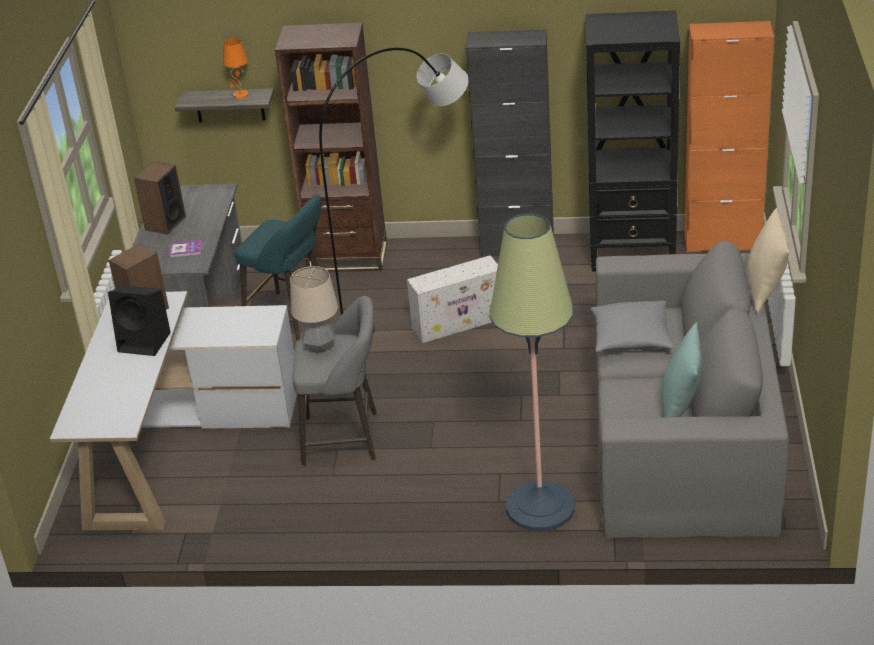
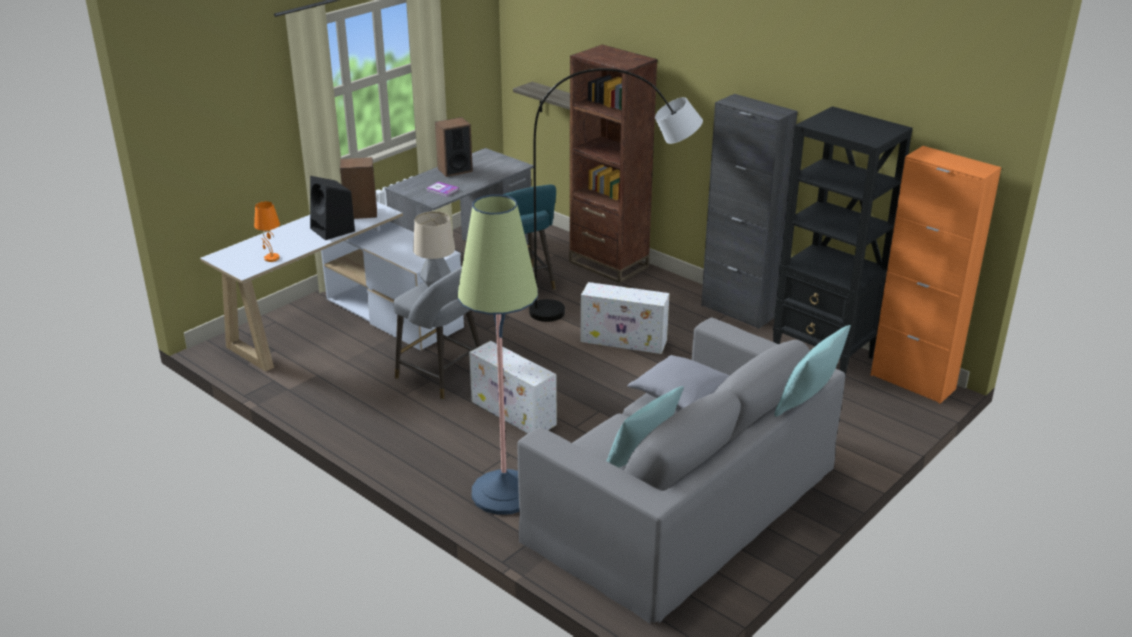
camera: 35 degrees right, 5 degrees down
orange table lamp [223,38,248,99] -> orange table lamp moved to [254,201,280,262]
beige pillow [746,208,789,314] -> turquoise pillow [774,325,851,417]
none -> white storage box [469,341,557,433]

